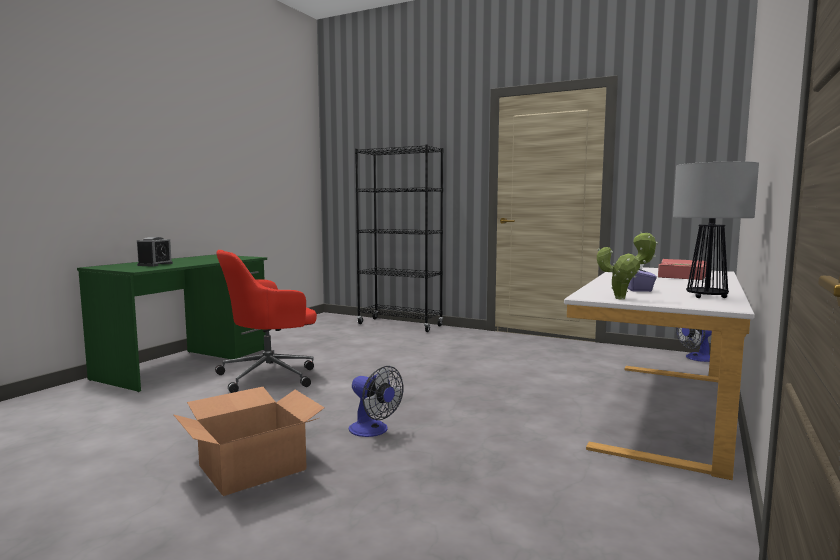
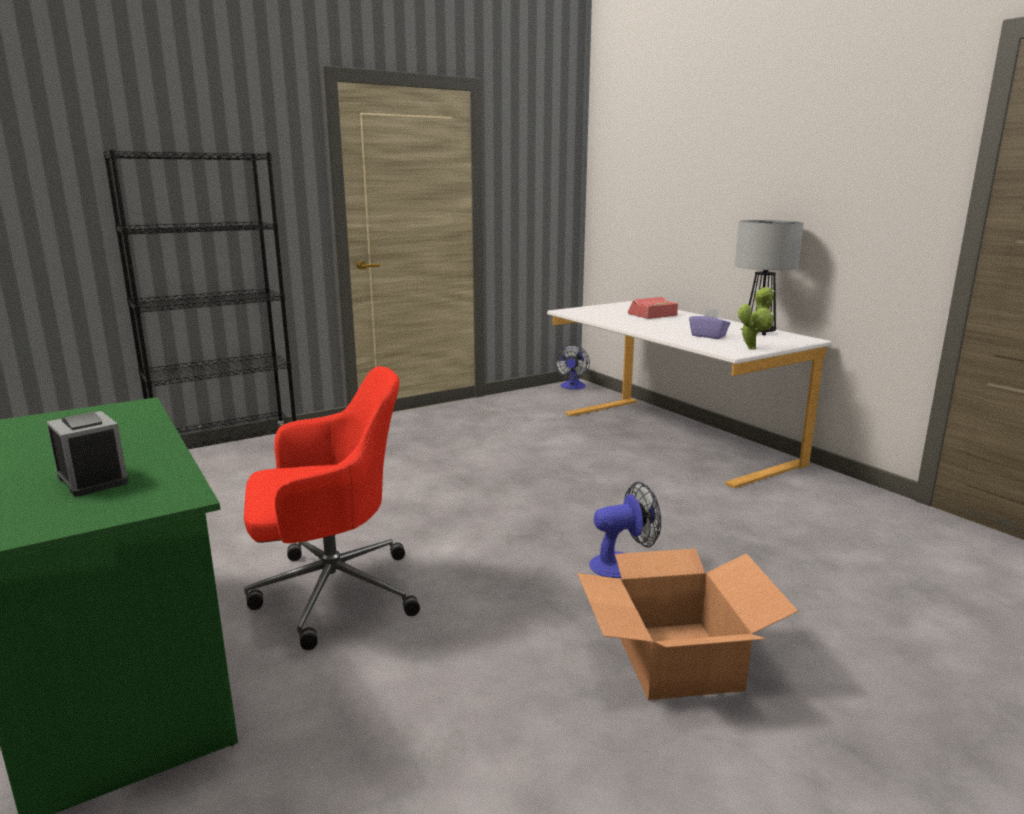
camera: 60 degrees left, 10 degrees up
red office chair [215,250,317,393] -> red office chair turned 105 degrees counterclockwise [244,366,420,650]

